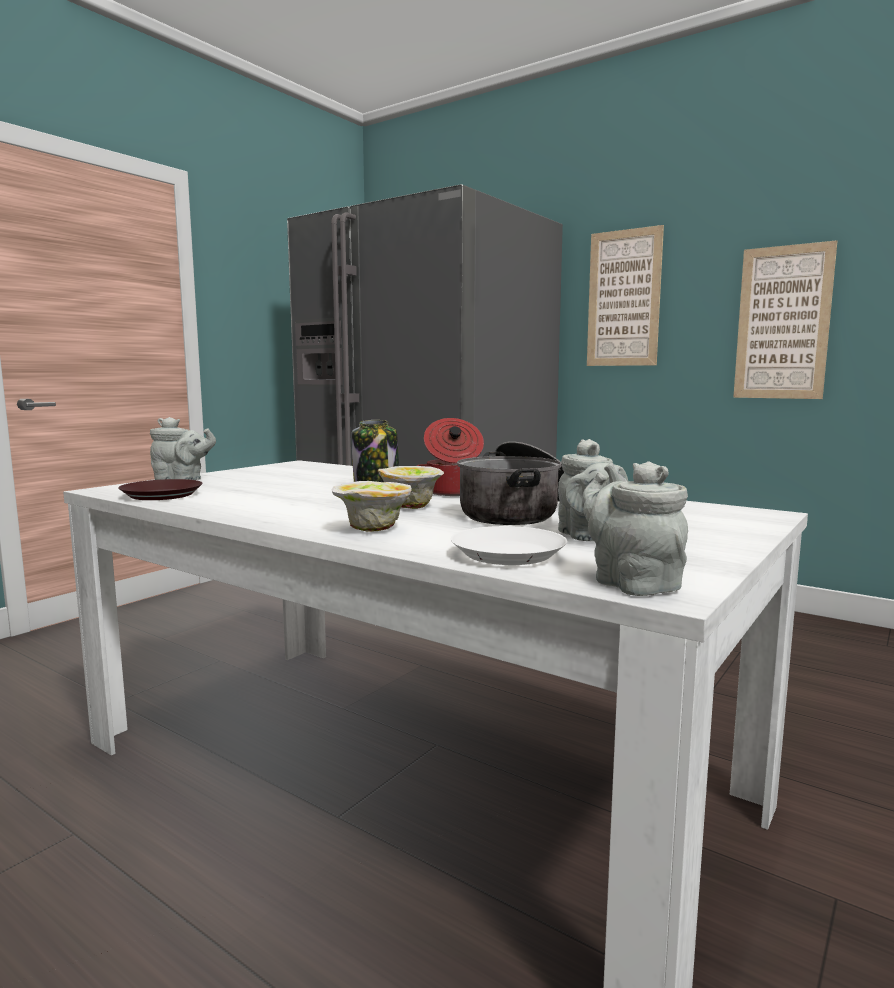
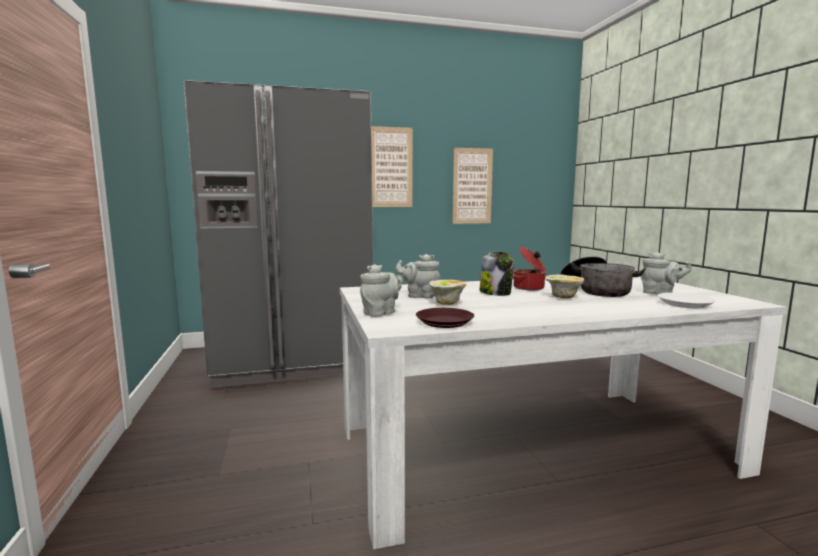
camera: 50 degrees left, 0 degrees up
bowl [331,481,412,532] -> bowl moved to [429,280,466,305]
grey teapot [583,461,688,596] -> grey teapot moved to [395,254,441,299]

